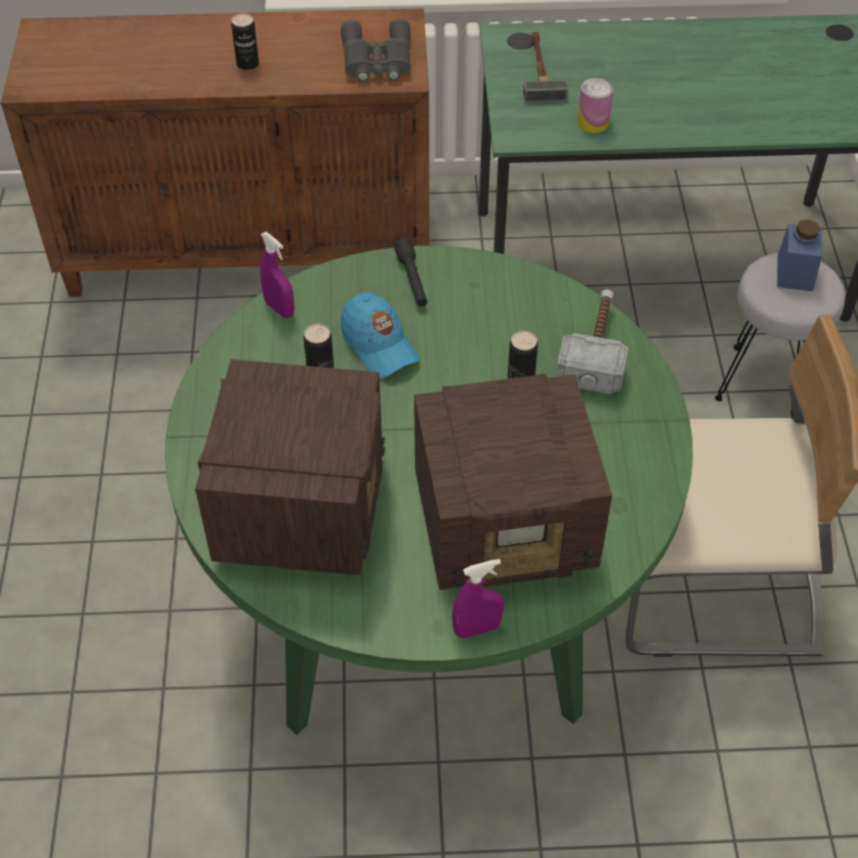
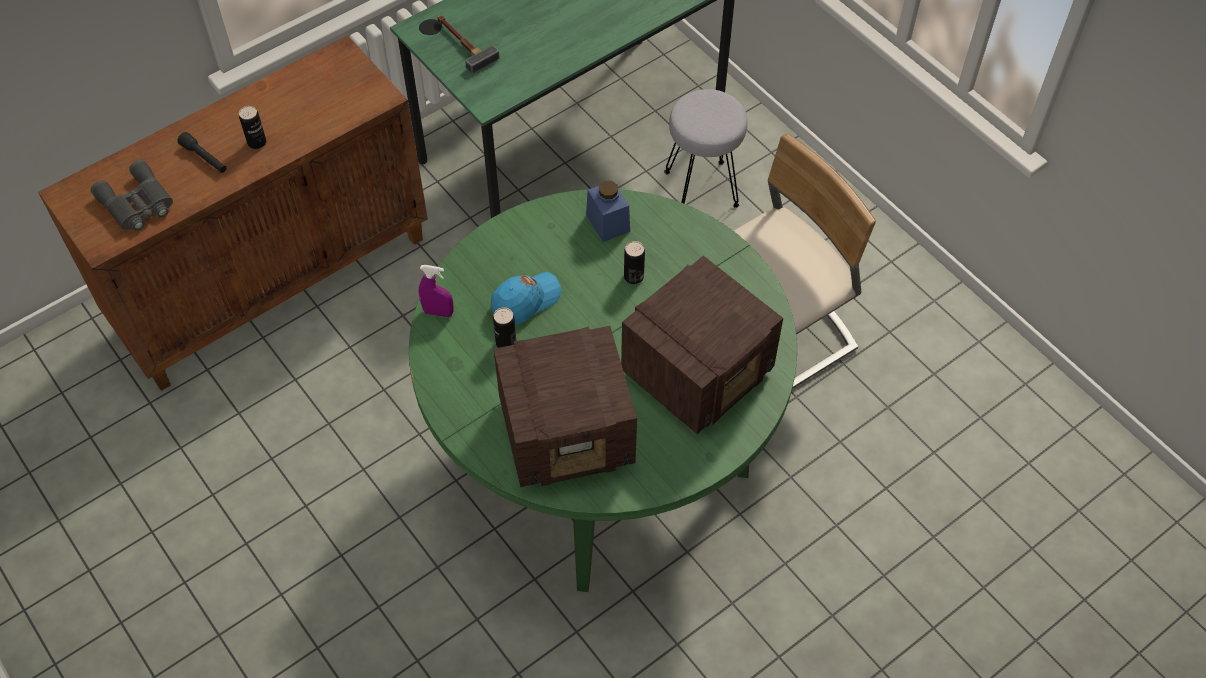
camera: 35 degrees left, 5 degrees up
radio [195,359,385,576] -> radio turned 105 degrees clockwise [494,326,637,487]
blue cap [340,293,420,377] -> blue cap turned 60 degrees counterclockwise [491,272,561,325]
grey binoculars [341,18,411,83] -> grey binoculars moved to [91,160,173,231]
black flashlight [394,238,427,307] -> black flashlight moved to [177,132,227,173]
purple spray bottle [452,559,504,638] -> none
hammer [556,290,628,394] -> none
can [577,78,614,133] -> none
blue jar [777,219,822,291] -> blue jar moved to [586,180,630,242]

